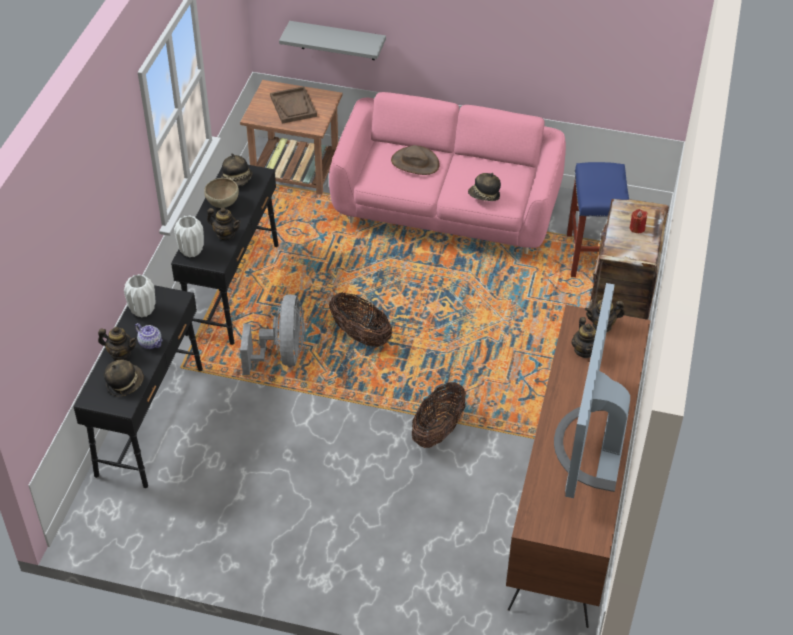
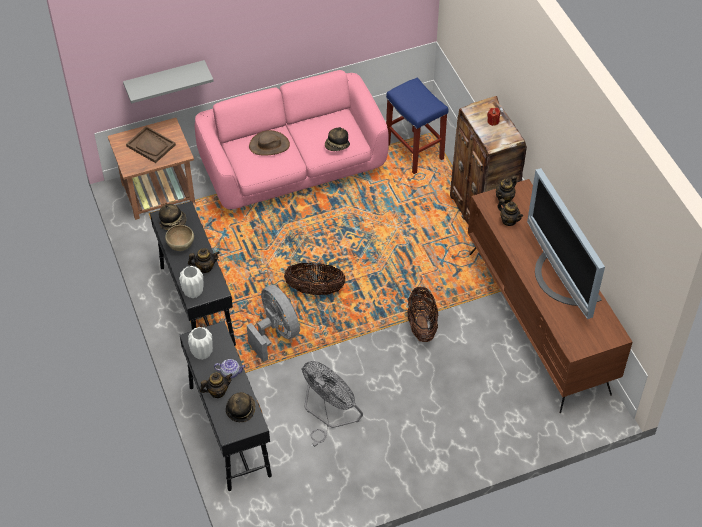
camera: 35 degrees left, 5 degrees up
none -> grey fan [301,361,363,447]

